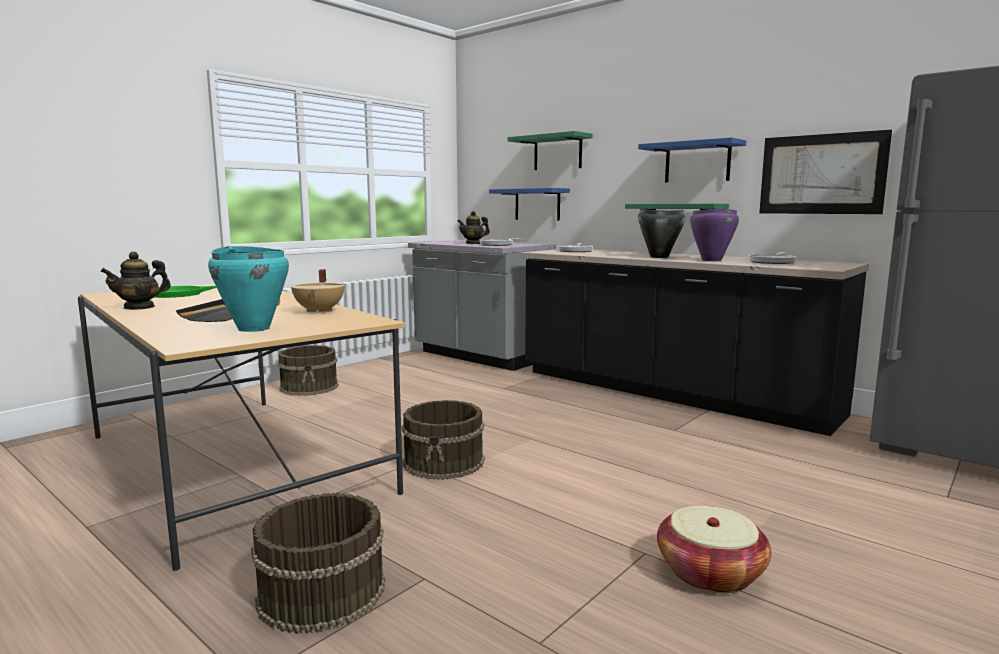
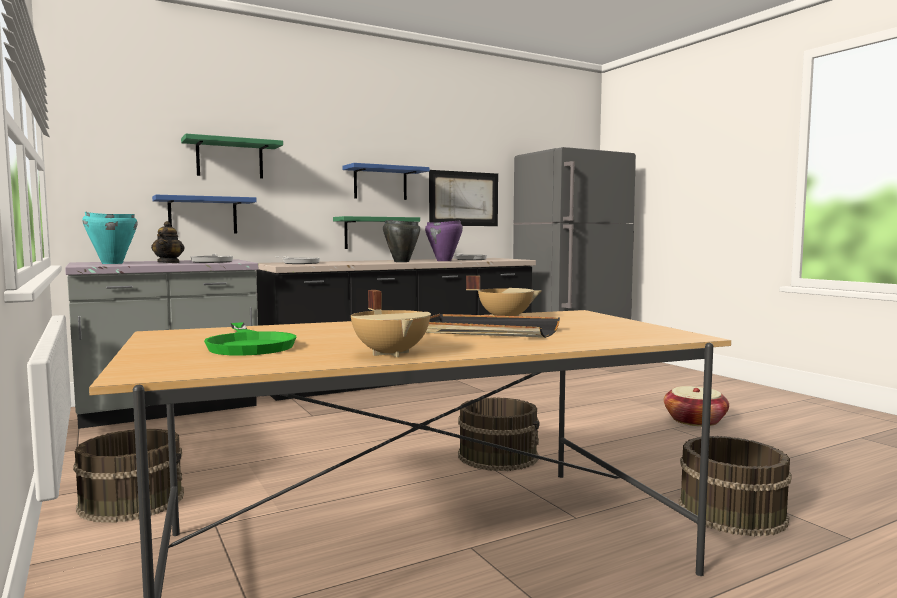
camera: 70 degrees left, 5 degrees down
teapot [101,252,171,310] -> beige cooking pot [351,290,431,357]
turquoise cooking pot [208,246,289,332] -> turquoise cooking pot moved to [82,212,137,264]

